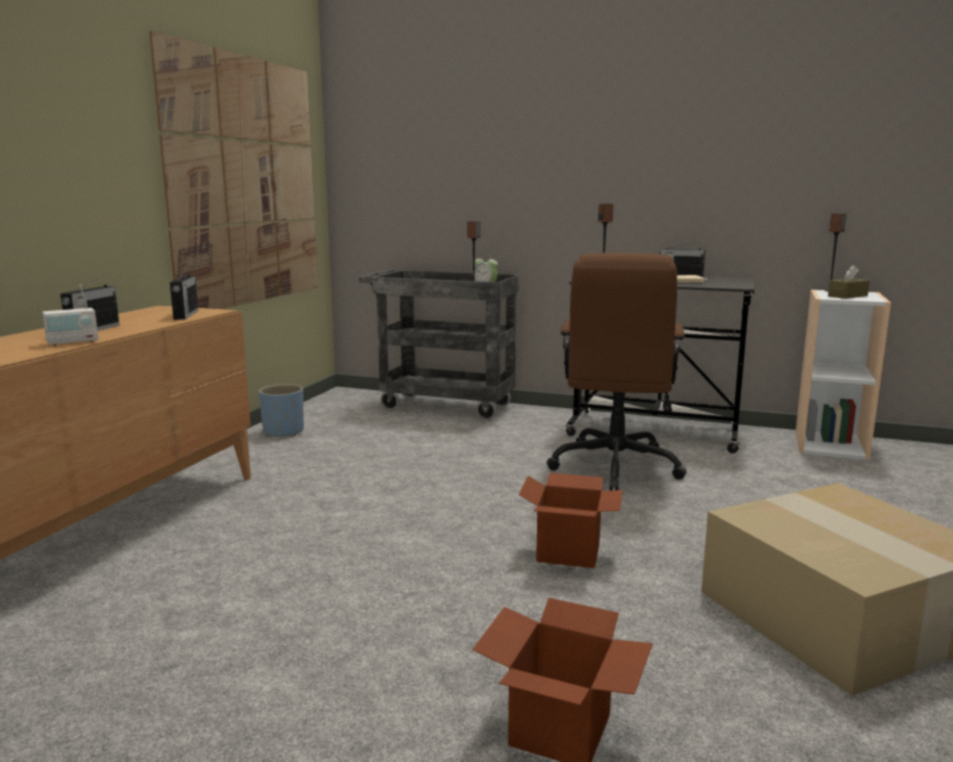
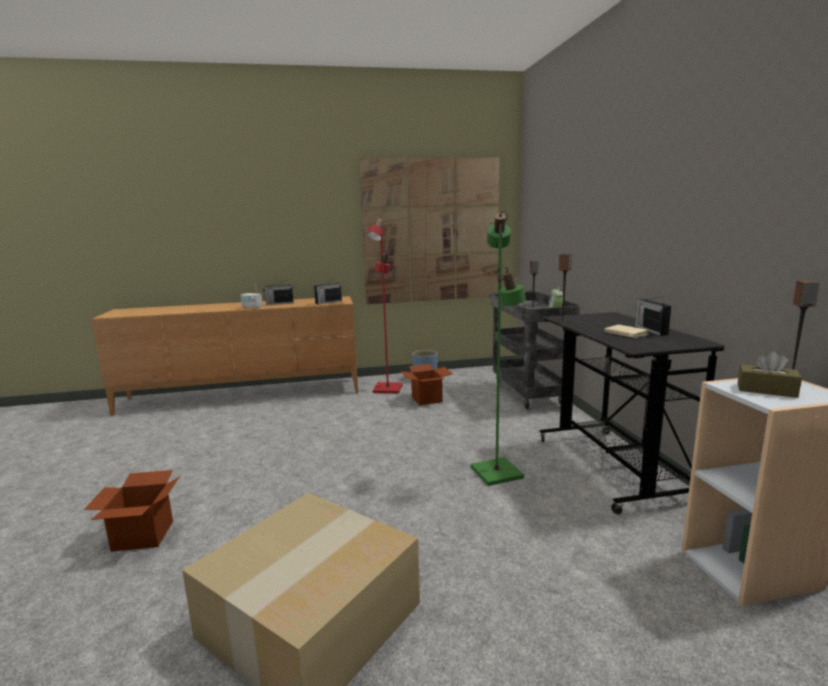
camera: 60 degrees right, 0 degrees up
cardboard box [519,473,623,568] -> cardboard box moved to [400,364,453,406]
brown office chair [546,253,687,491] -> green floor lamp [471,211,526,486]
none -> red floor lamp [367,216,403,394]

